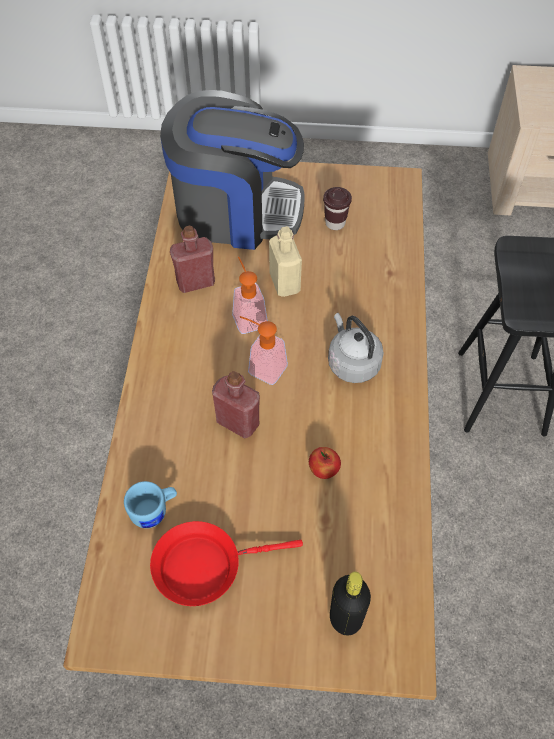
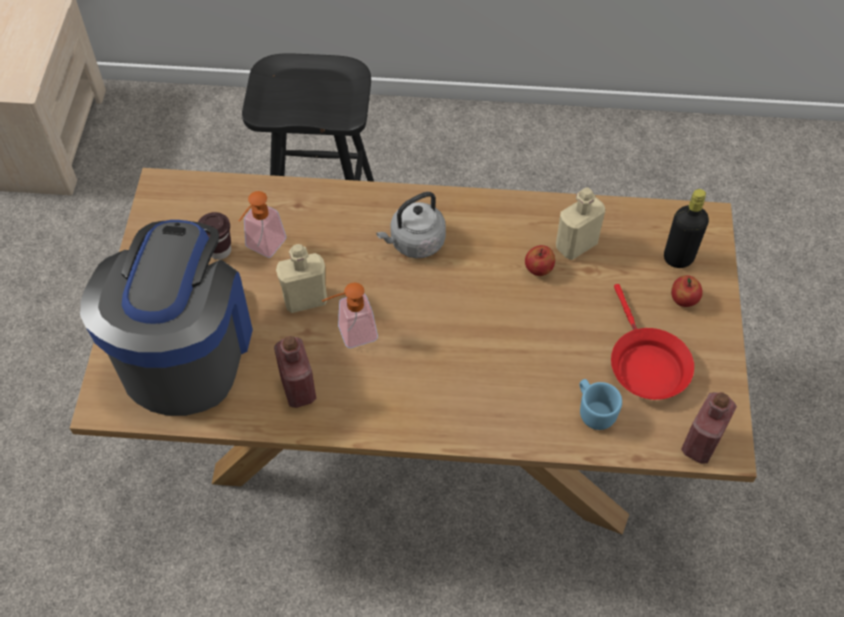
camera: 90 degrees left, 0 degrees up
red bottle [212,371,260,439] -> red bottle moved to [681,392,737,463]
soap dispenser [240,316,288,385] -> soap dispenser moved to [239,191,286,258]
none -> beige bottle [556,187,605,260]
none -> apple [671,275,703,307]

